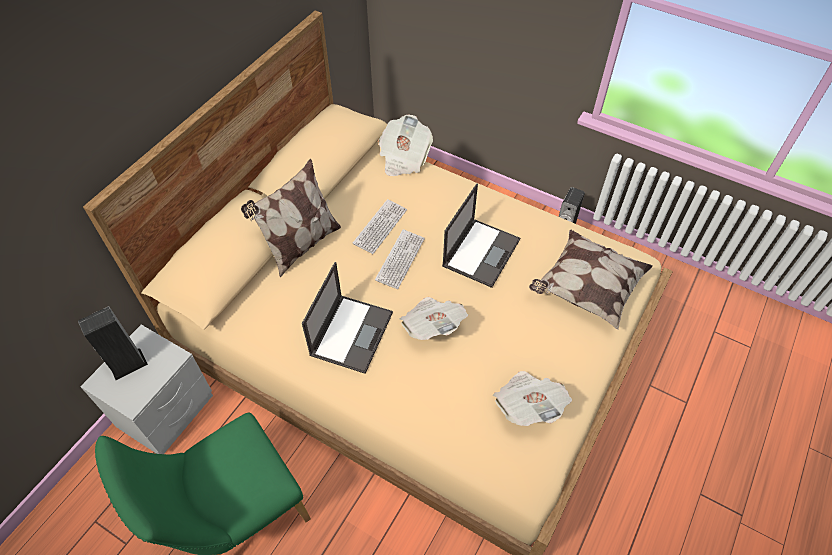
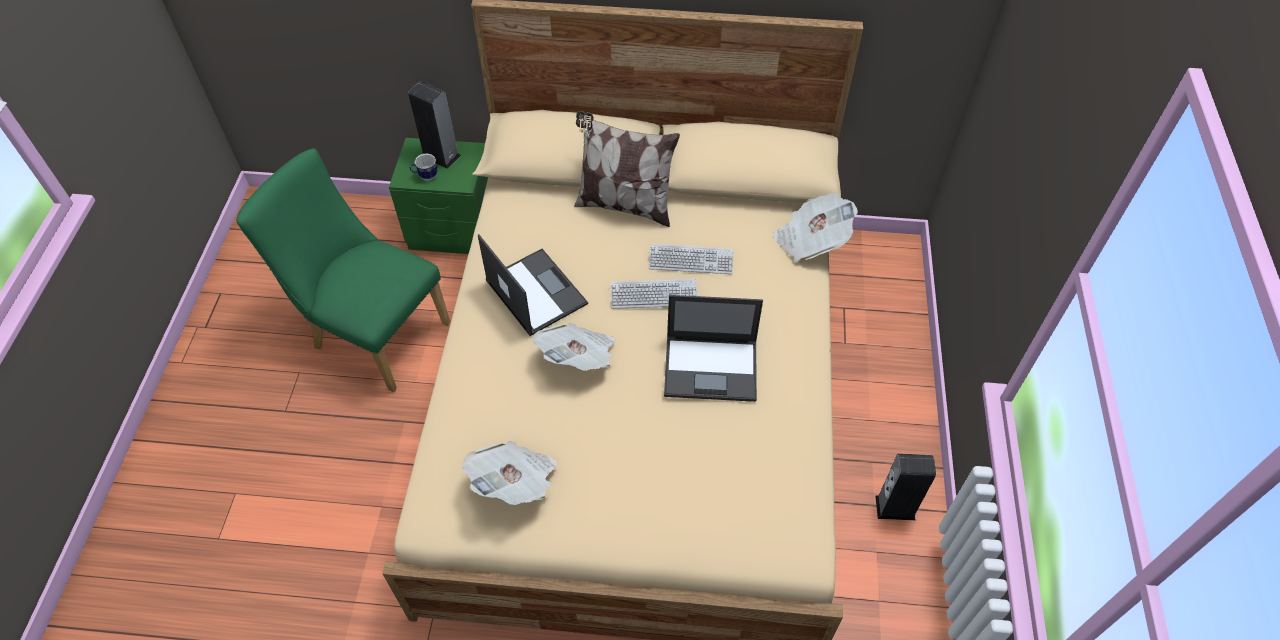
camera: 65 degrees right, 0 degrees up
grey nightstand [80,325,213,454] -> green nightstand [389,138,488,254]
laptop [302,262,393,374] -> laptop turned 120 degrees counterclockwise [478,234,588,336]
pillow [529,230,653,330] -> none
none -> mug [409,154,438,180]

